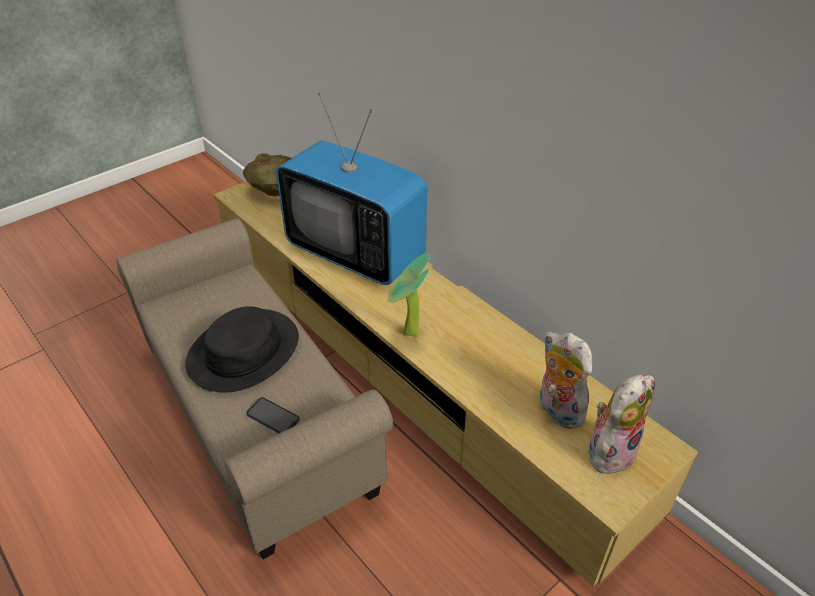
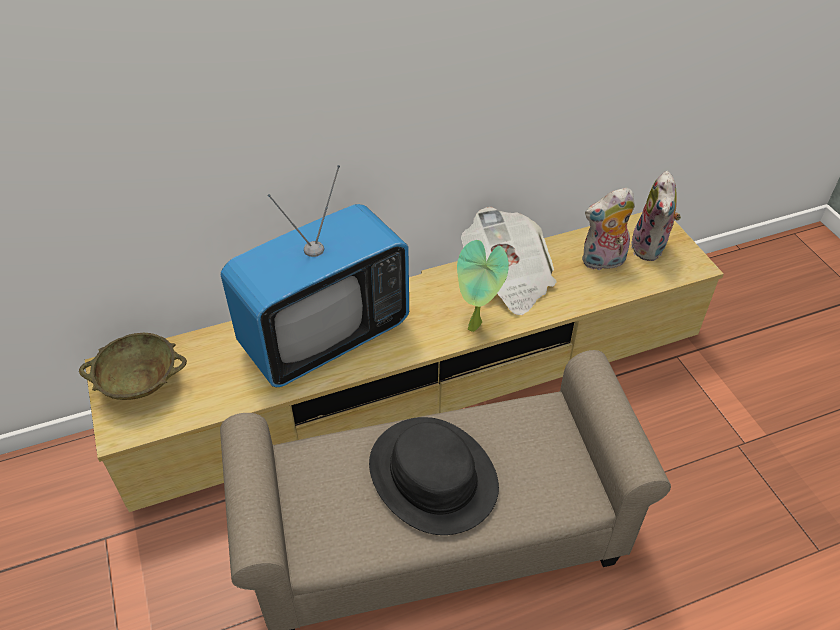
camera: 70 degrees left, 5 degrees up
phone [247,397,300,433] -> none
plush toy [589,375,655,474] -> plush toy turned 150 degrees counterclockwise [630,171,681,261]
none -> newspaper [461,207,557,315]

